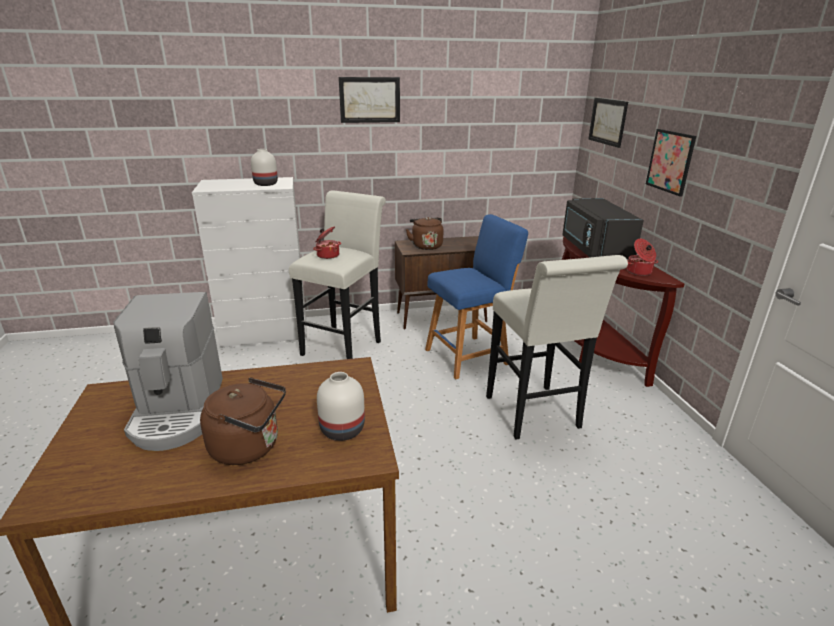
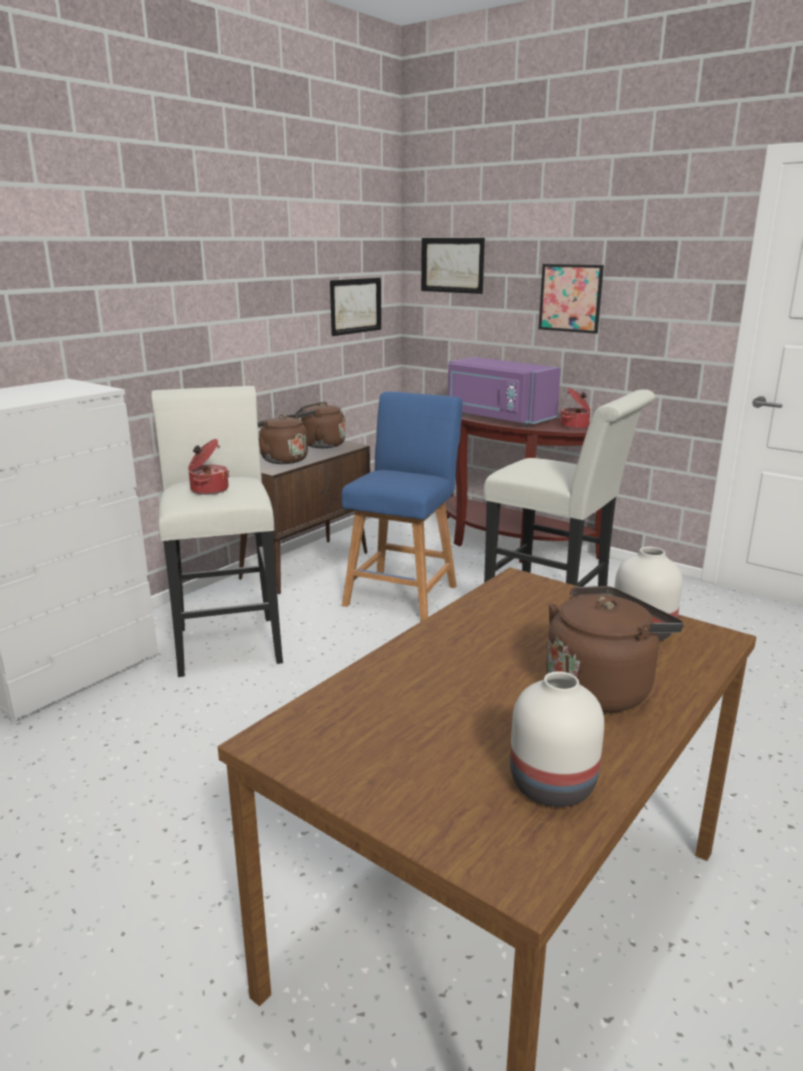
camera: 40 degrees left, 5 degrees down
coffee machine [113,292,223,451] -> none
white vase [251,149,278,186] -> white vase moved to [510,671,604,807]
picture [339,77,400,123] -> picture moved to [330,278,381,336]
black microwave [562,198,644,260] -> purple microwave [448,357,561,426]
none -> brown kettle [295,401,346,448]

